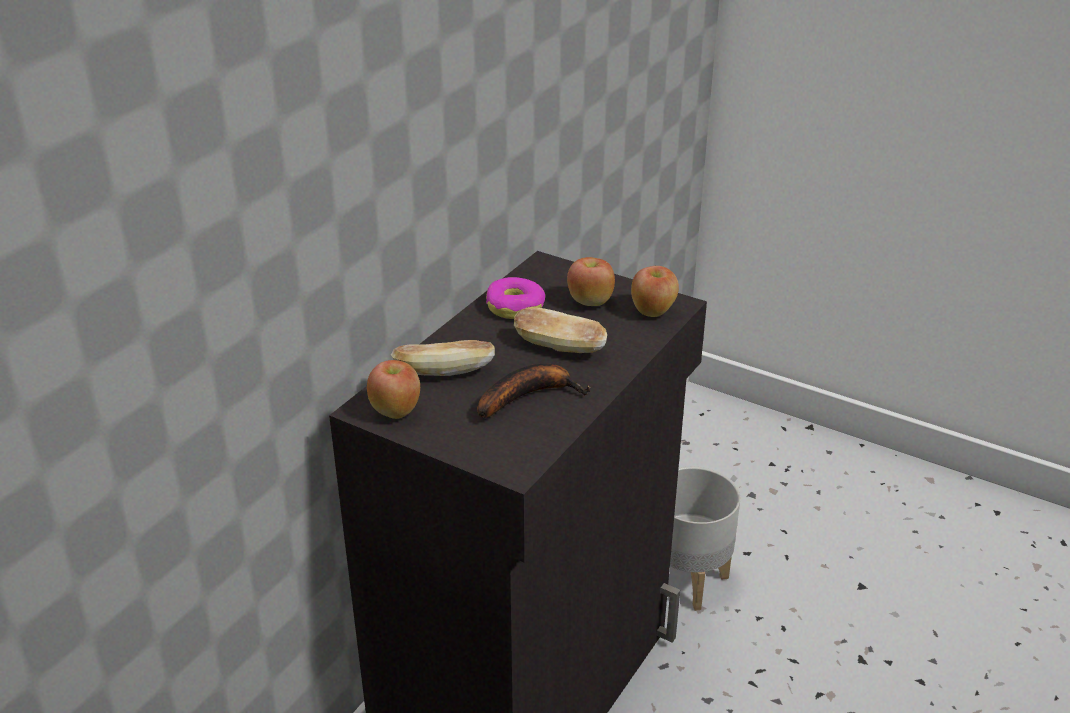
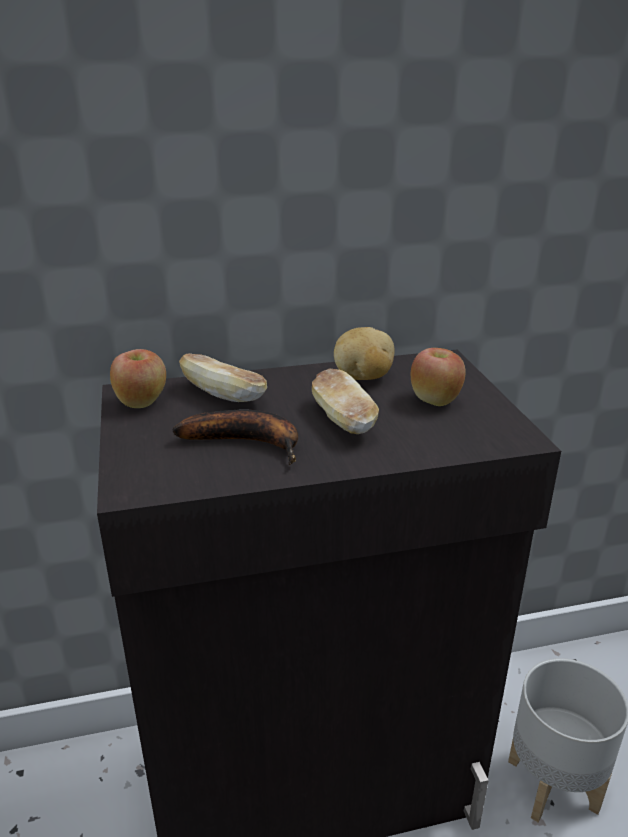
camera: 45 degrees right, 5 degrees down
donut [486,277,545,319] -> potato [334,327,395,380]
apple [631,266,679,317] -> none

